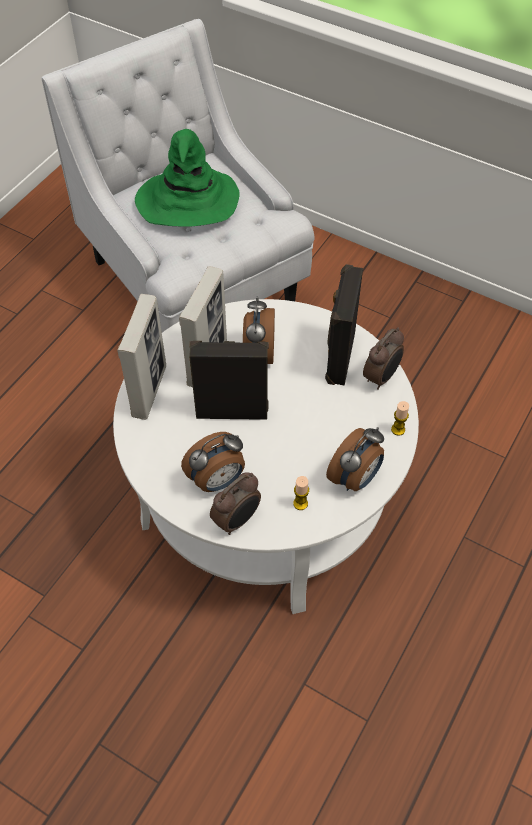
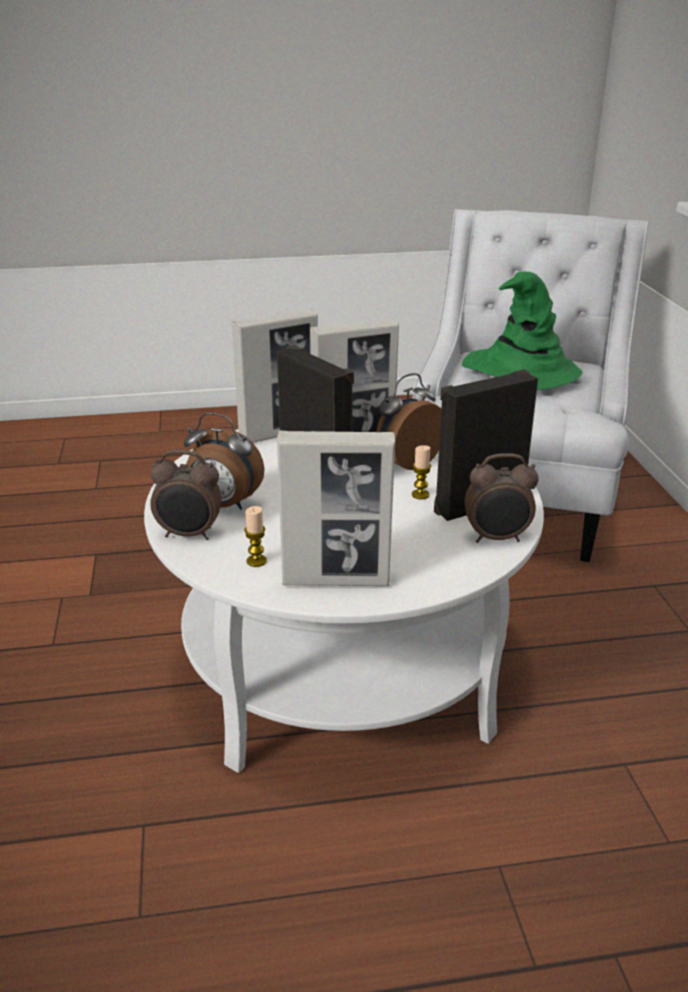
camera: 50 degrees right, 25 degrees down
alarm clock [326,427,384,491] -> picture frame [277,431,395,586]
candle [391,401,409,436] -> candle moved to [412,445,431,499]

